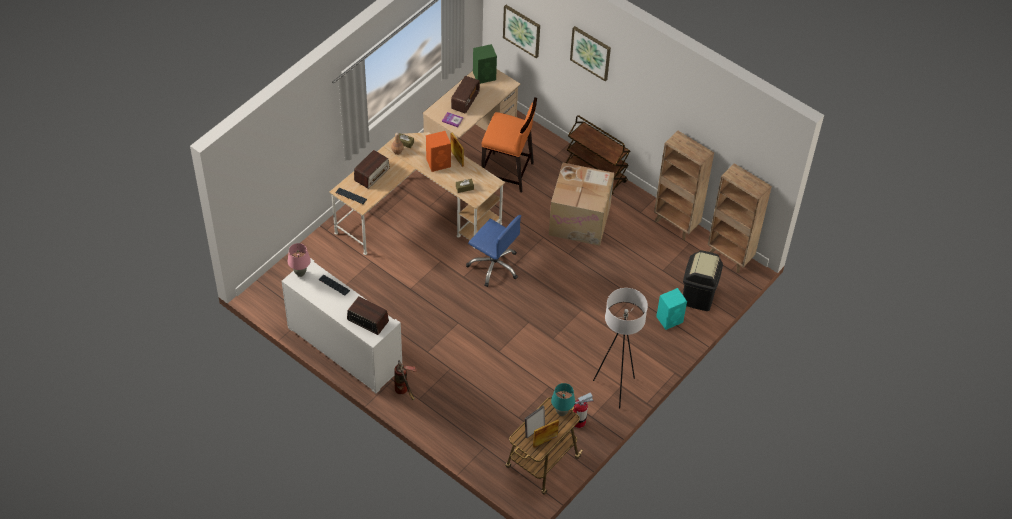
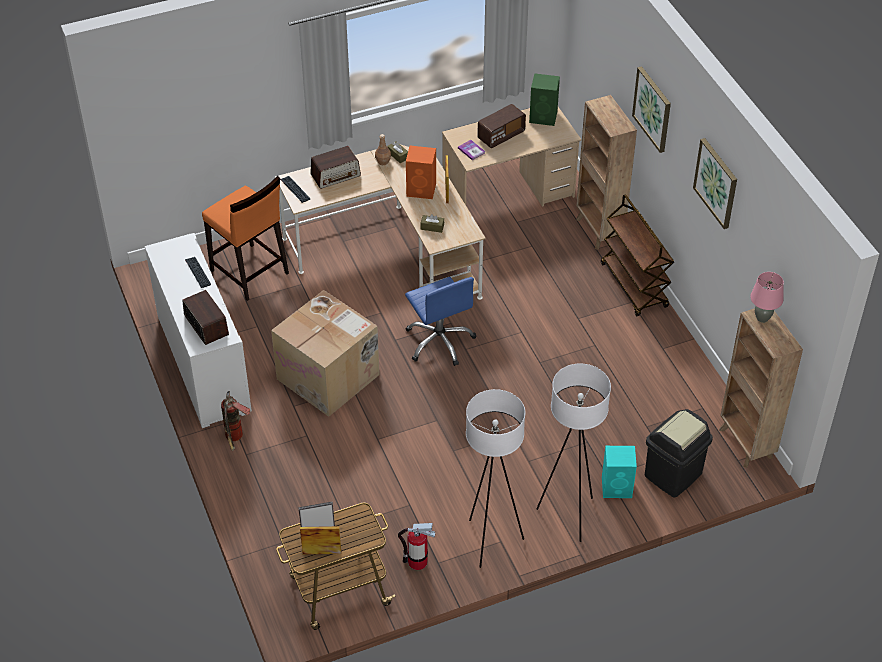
camera: 30 degrees right, 5 degrees down
pink table lamp [288,243,311,277] -> pink table lamp moved to [750,272,784,323]
orange stool [481,97,537,192] -> orange stool moved to [202,176,289,301]
picture [503,5,540,58] -> picture moved to [693,138,737,229]
cardboard box [549,163,614,246] -> cardboard box moved to [271,290,380,417]
turquoise table lamp [551,383,575,416] -> none
brown bookcase [654,131,714,240] -> brown bookcase moved to [576,95,637,250]
none -> white floor lamp [536,364,611,542]

